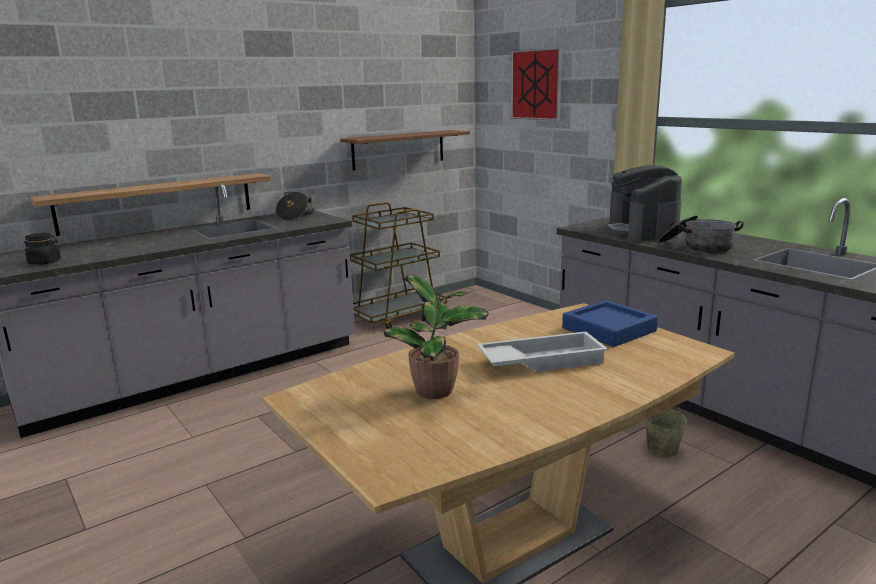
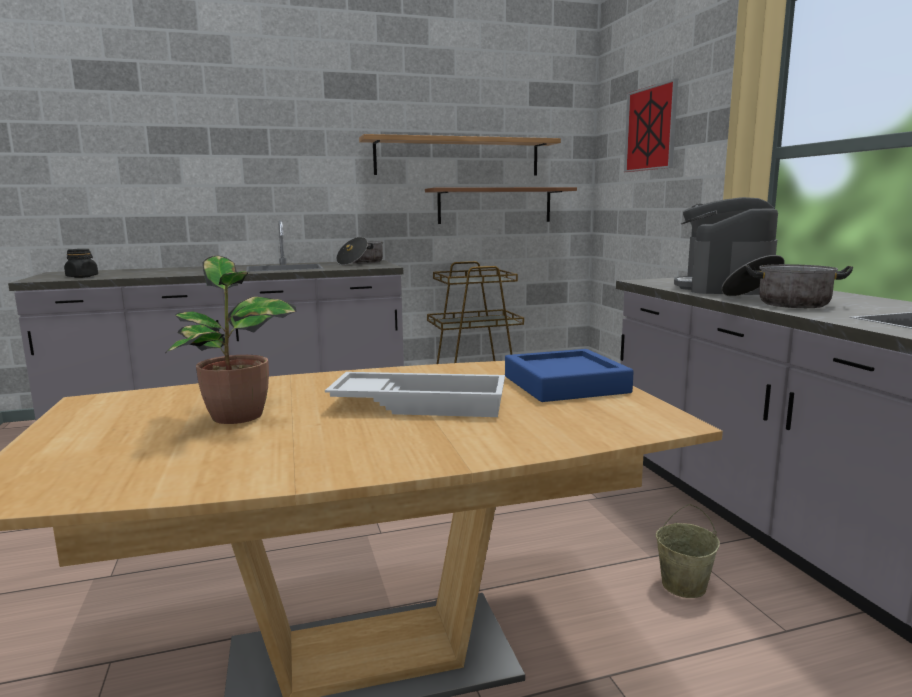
camera: 20 degrees right, 5 degrees down
shelf [30,173,271,236] -> shelf moved to [359,134,561,176]

